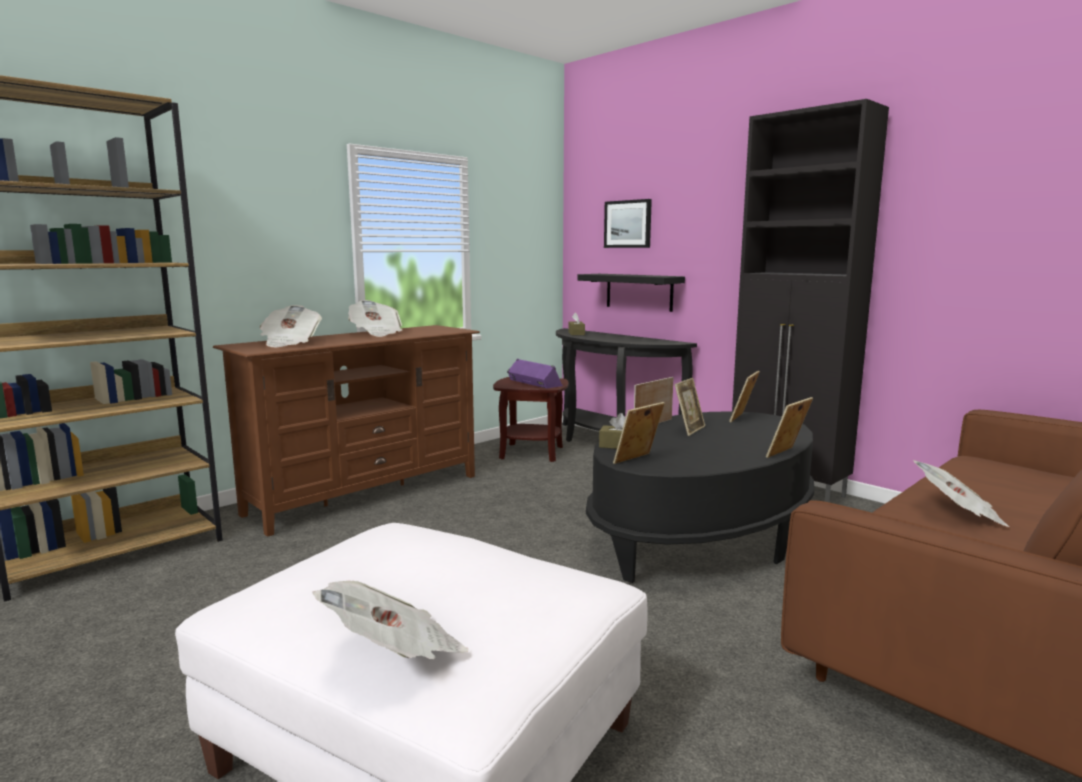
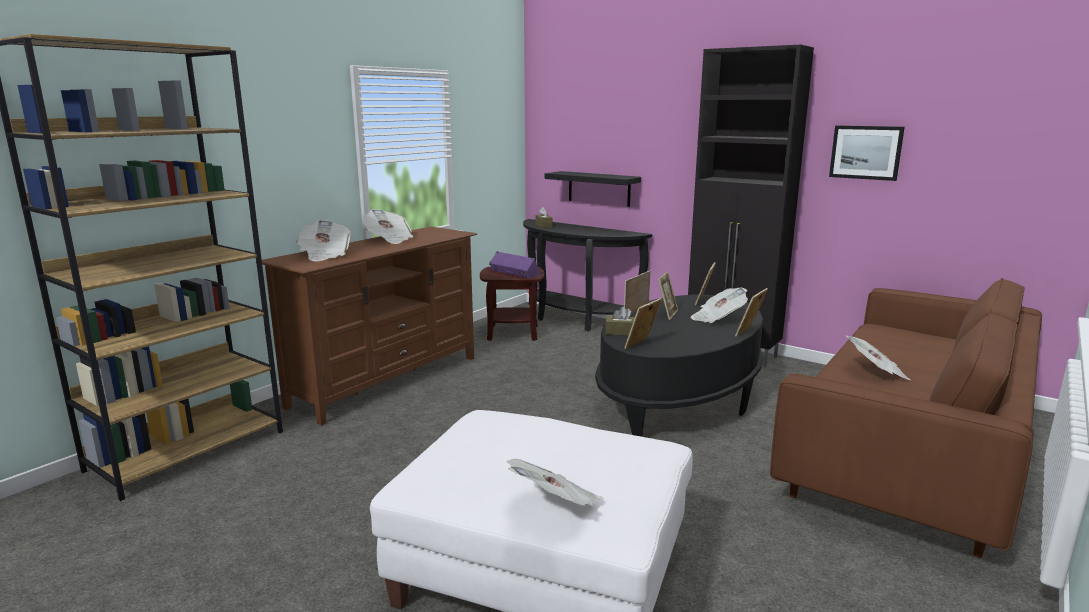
camera: 10 degrees left, 5 degrees up
picture [604,199,652,248] -> picture moved to [829,125,905,181]
none -> newspaper [691,288,748,323]

